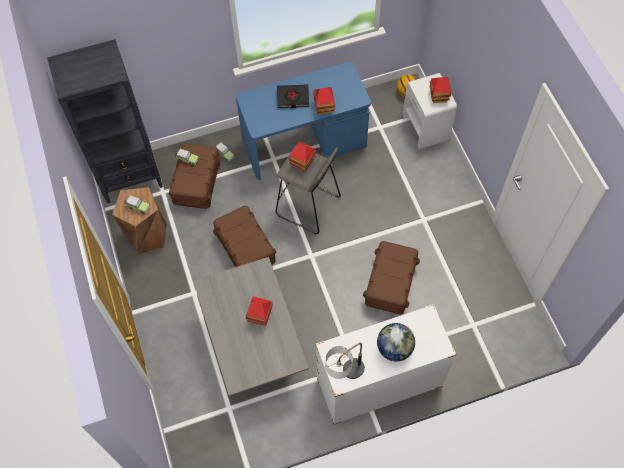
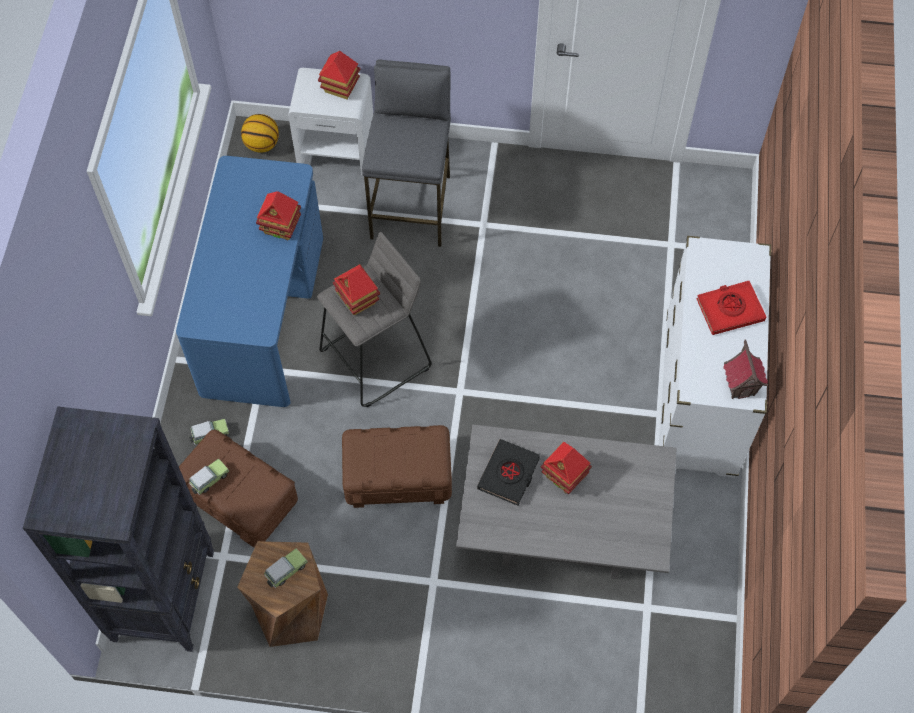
camera: 65 degrees left, 0 degrees up
black book [277,84,309,108] -> black book moved to [477,439,540,505]
table lamp [326,343,365,379] -> toy house [723,339,768,399]
brown storage box [363,241,420,314] -> none
globe [377,323,415,361] -> red book [696,281,766,335]
none -> grey stool [362,59,451,247]

